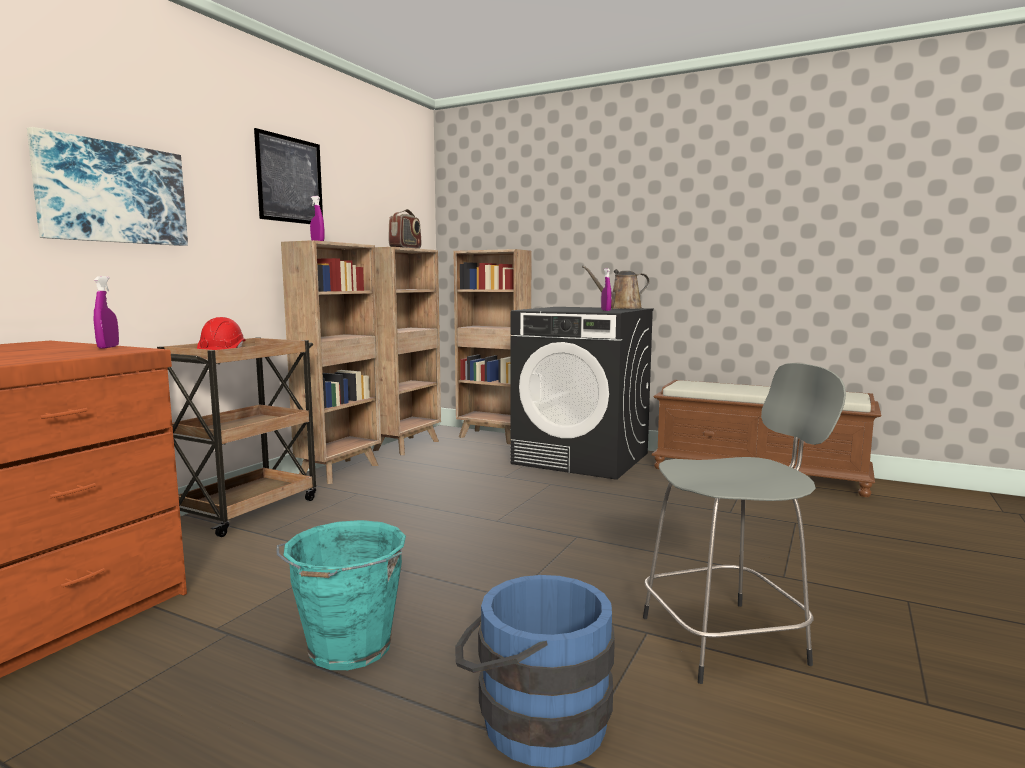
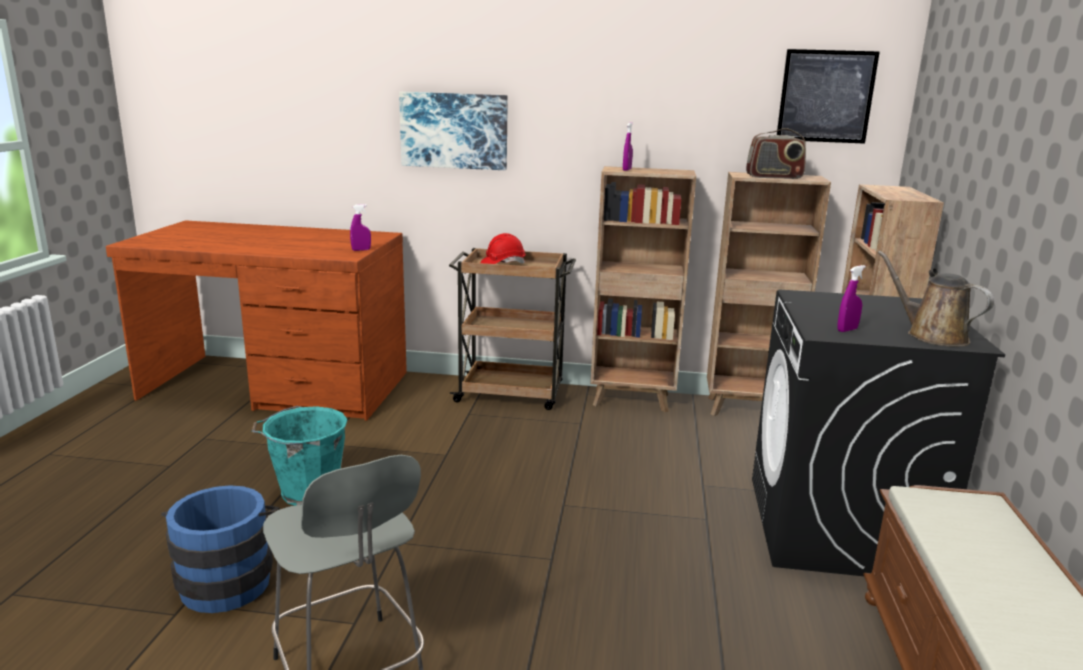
camera: 70 degrees right, 10 degrees up
picture [254,128,323,224] -> picture moved to [777,49,880,144]

